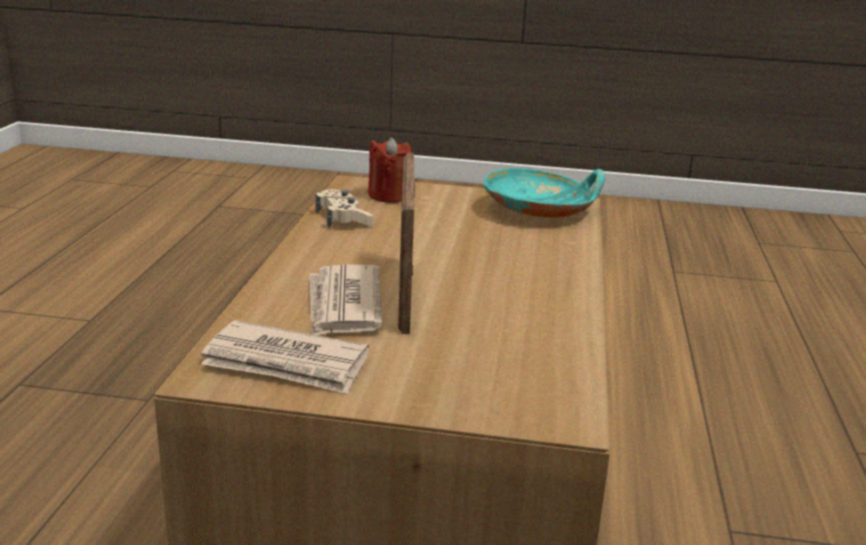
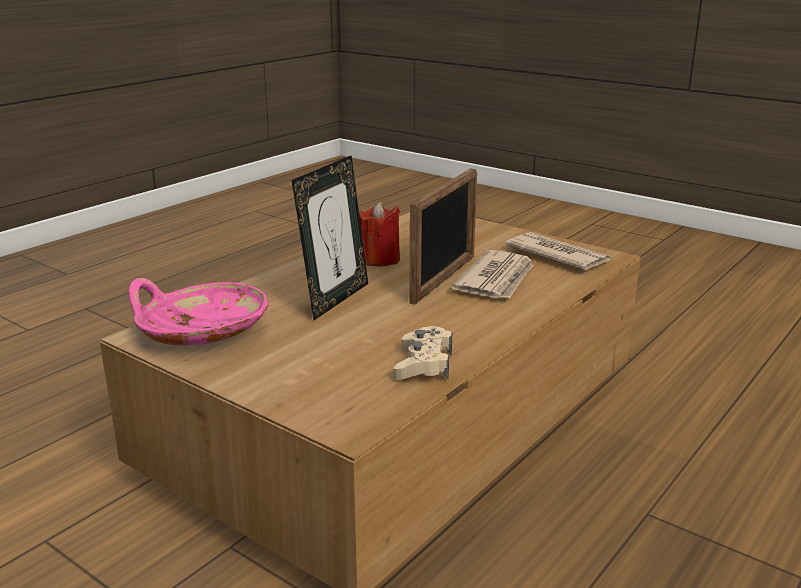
camera: 150 degrees left, 0 degrees up
red candle [368,137,412,203] -> red candle moved to [359,202,400,267]
turquoise bowl [483,168,605,218] -> pink bowl [129,278,269,345]
none -> picture frame [292,155,368,320]

